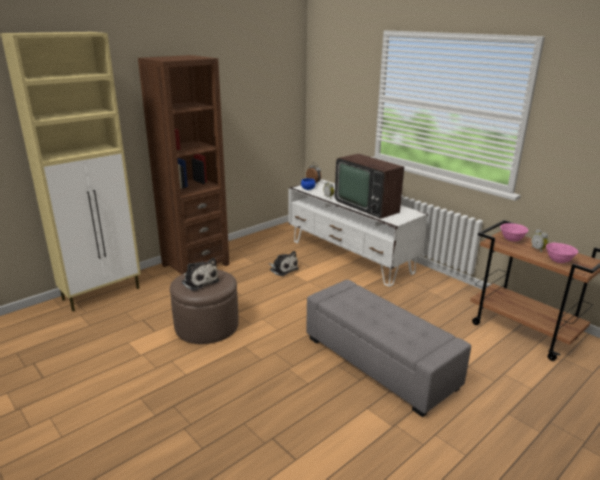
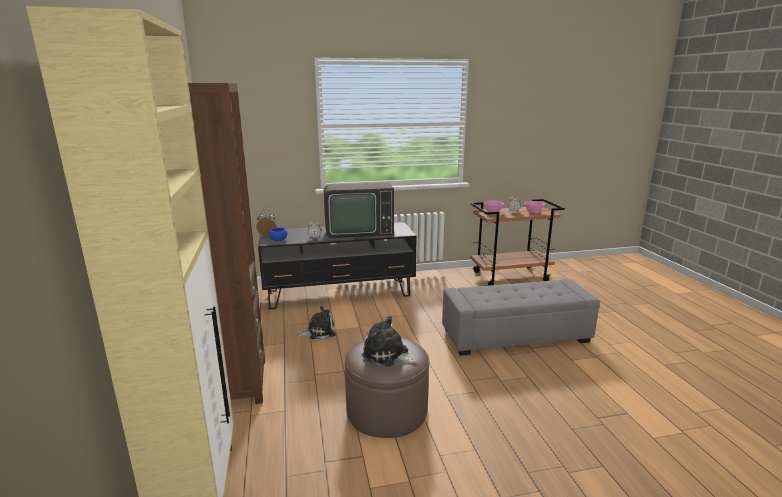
camera: 60 degrees left, 5 degrees down
plush toy [182,258,219,291] -> plush toy turned 135 degrees counterclockwise [362,316,417,367]
white tv stand [289,179,428,287] -> black tv stand [258,222,417,309]

